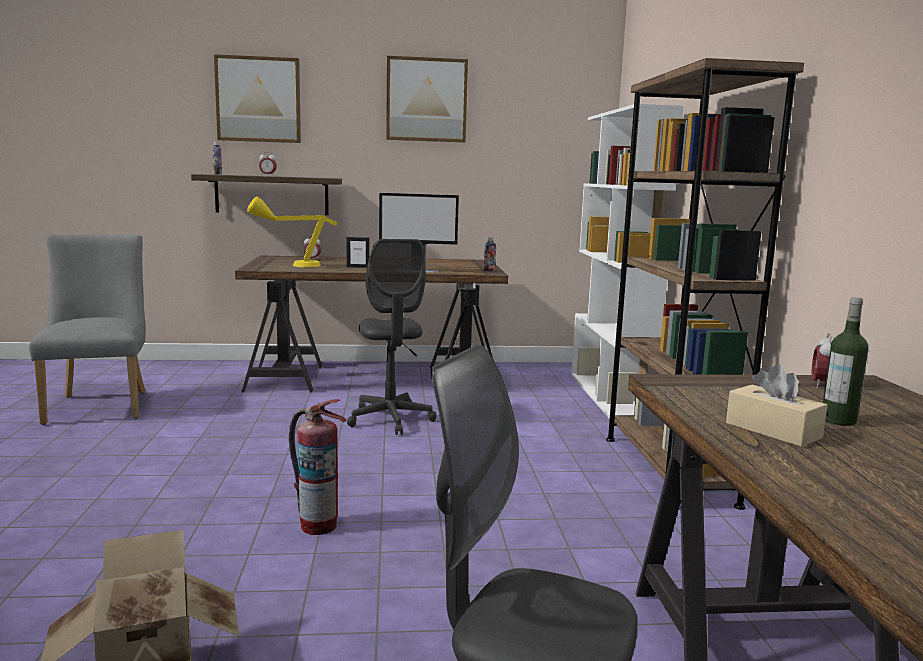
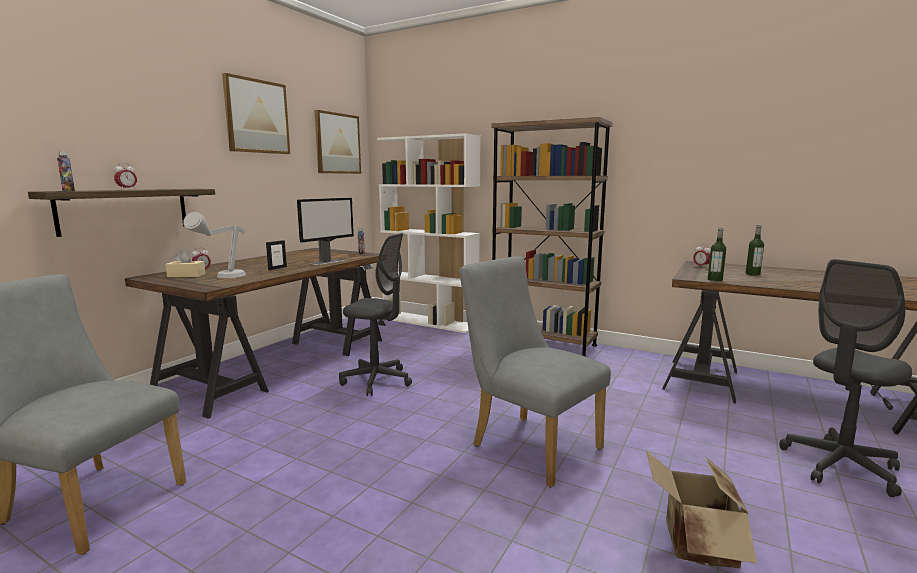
camera: 55 degrees left, 0 degrees up
picture [214,54,301,143] -> picture moved to [314,110,361,174]
yellow table lamp [247,197,338,267] -> grey table lamp [183,212,246,278]
fire extinguisher [289,399,347,535] -> grey chair [459,256,611,487]
beige tissue box [726,365,828,447] -> beige tissue box moved to [165,250,206,277]
none -> bottle [708,228,726,281]

